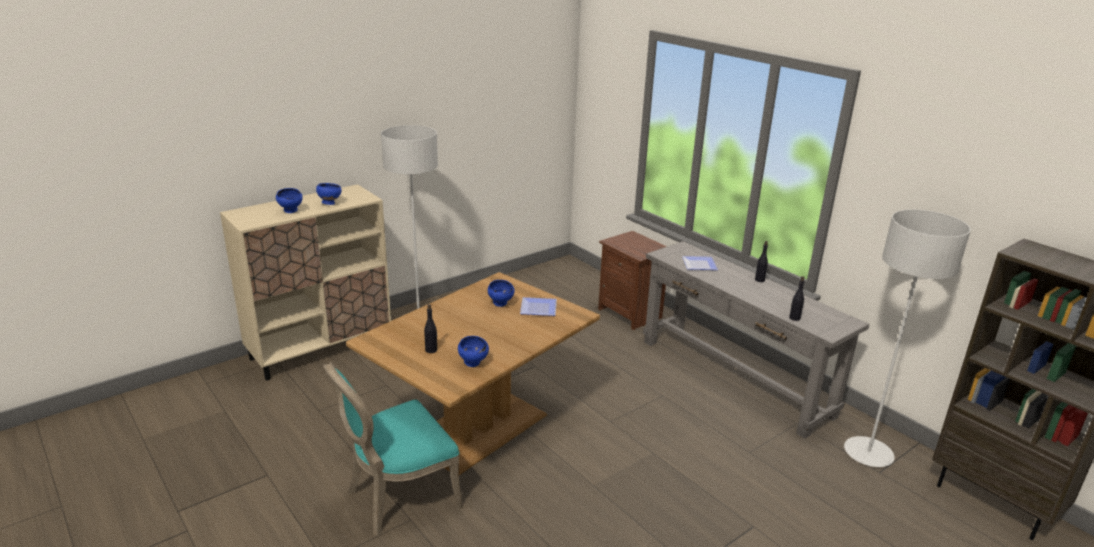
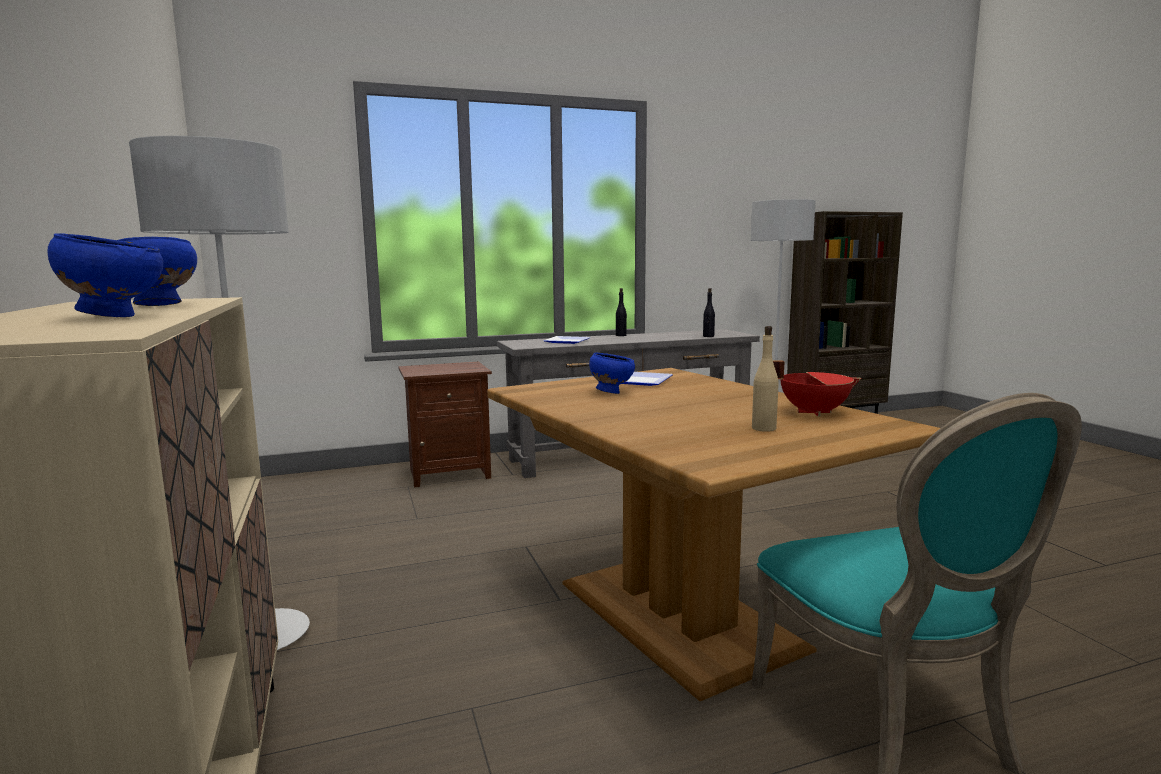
camera: 70 degrees left, 15 degrees down
black bottle [424,304,437,353] -> beige bottle [752,326,779,432]
blue bowl [458,336,489,367] -> red cooking pot [773,361,862,417]

